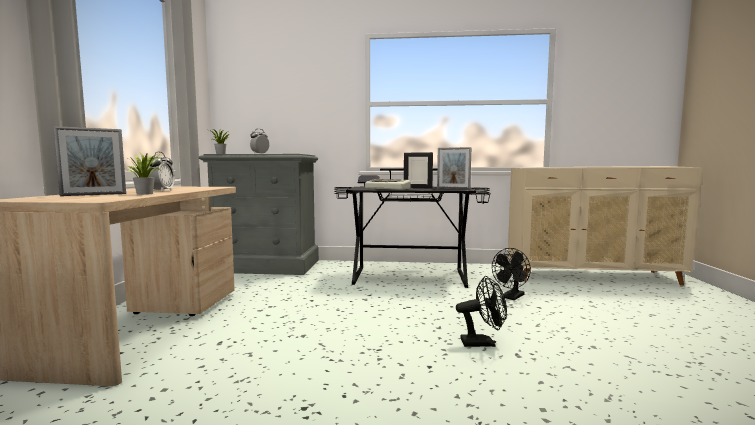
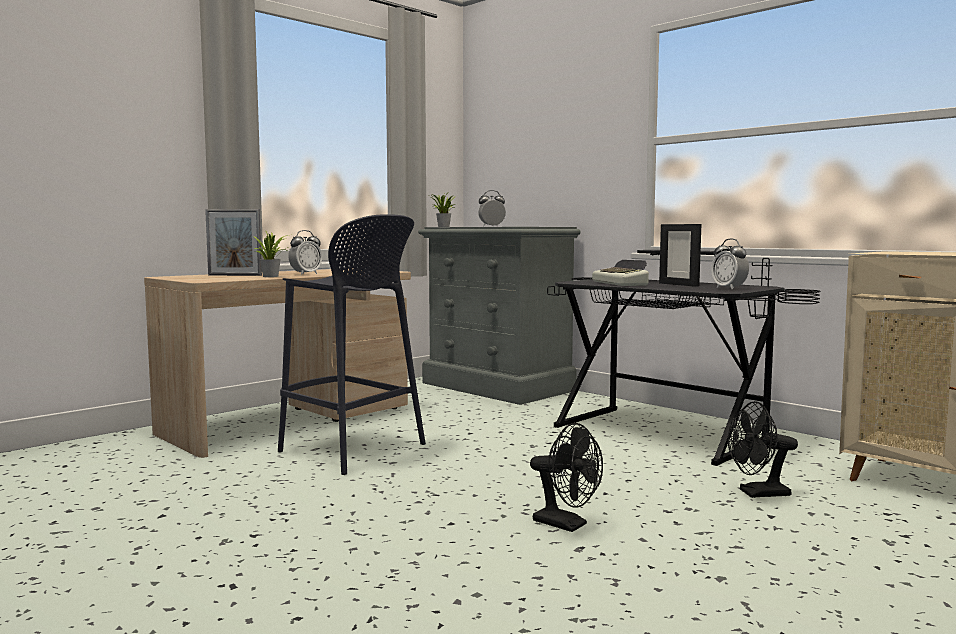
camera: 40 degrees right, 0 degrees up
picture frame [437,147,471,189] -> alarm clock [711,239,749,289]
none -> grey stool [278,214,426,475]

